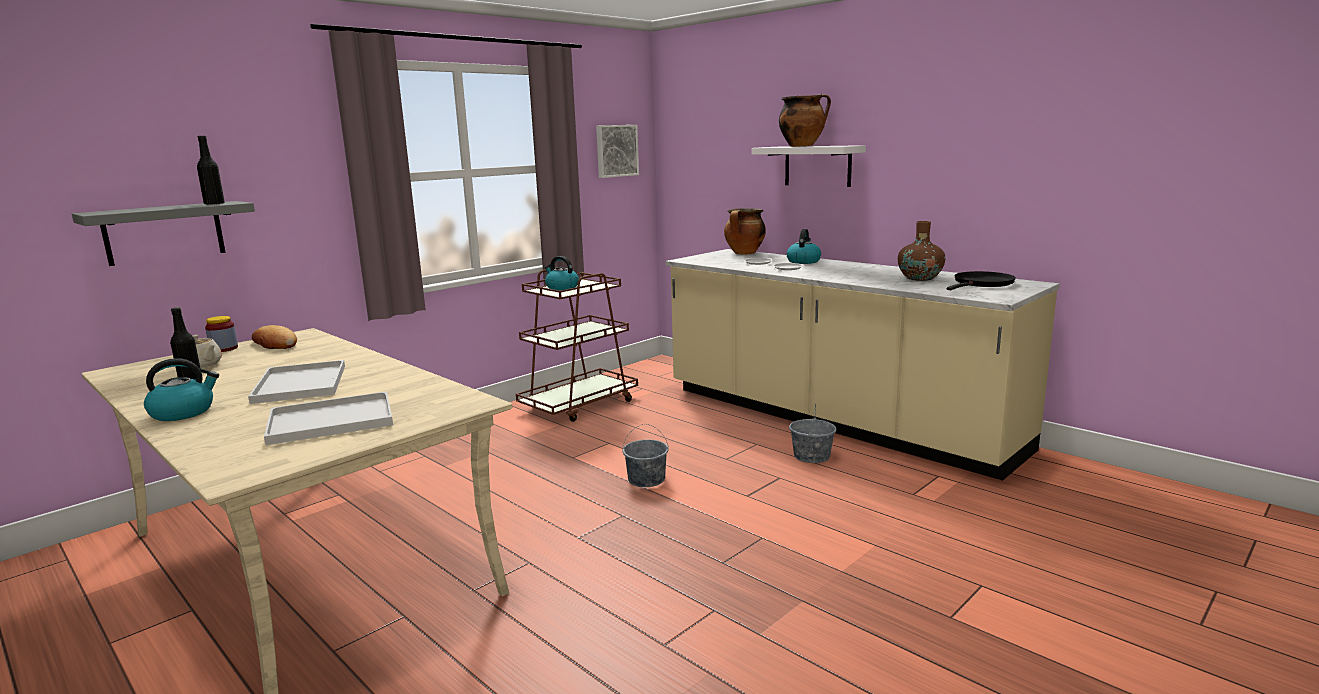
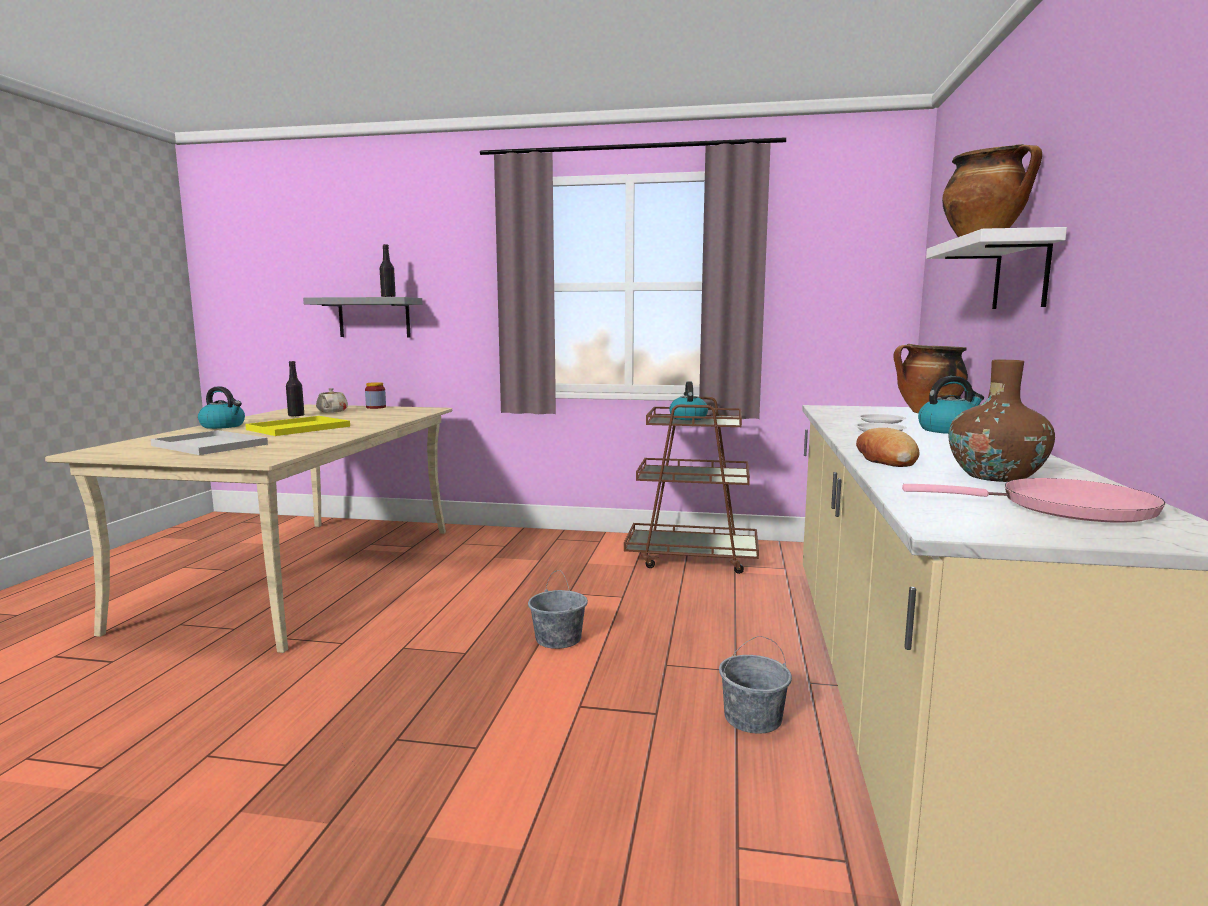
camera: 55 degrees right, 5 degrees down
white tray [248,360,345,404] -> yellow tray [245,416,350,436]
bread [252,325,297,349] -> bread moved to [856,428,920,467]
picture [596,125,639,178] -> none
black frying pan [947,271,1016,290] -> pink frying pan [902,478,1165,523]

